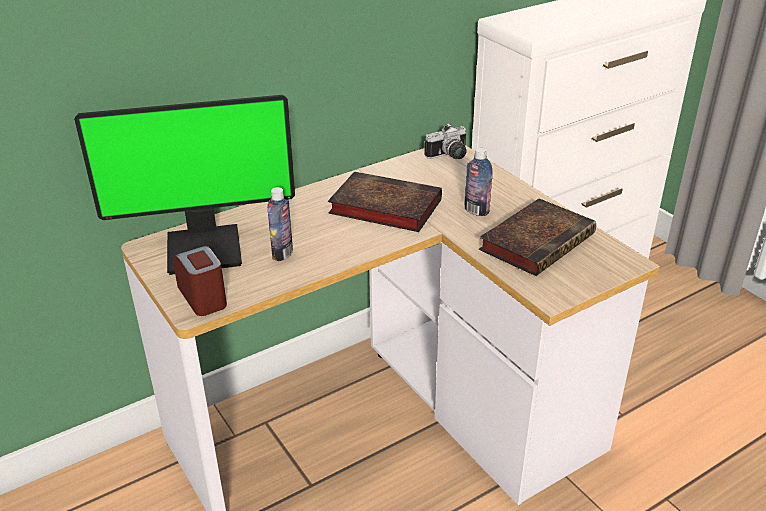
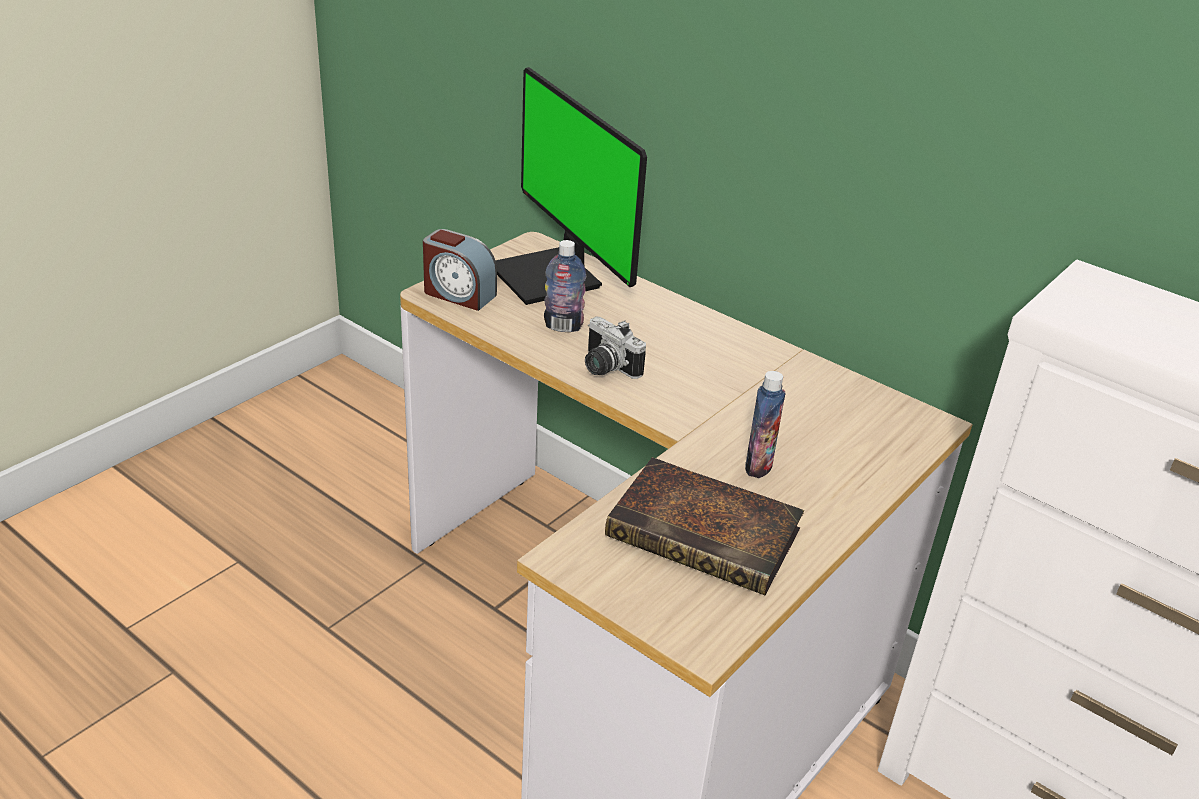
camera: 70 degrees right, 0 degrees up
alarm clock [173,246,227,316] -> alarm clock turned 75 degrees clockwise [423,229,497,311]
book [328,171,442,232] -> none
camera [424,123,467,159] -> camera moved to [585,317,646,379]

